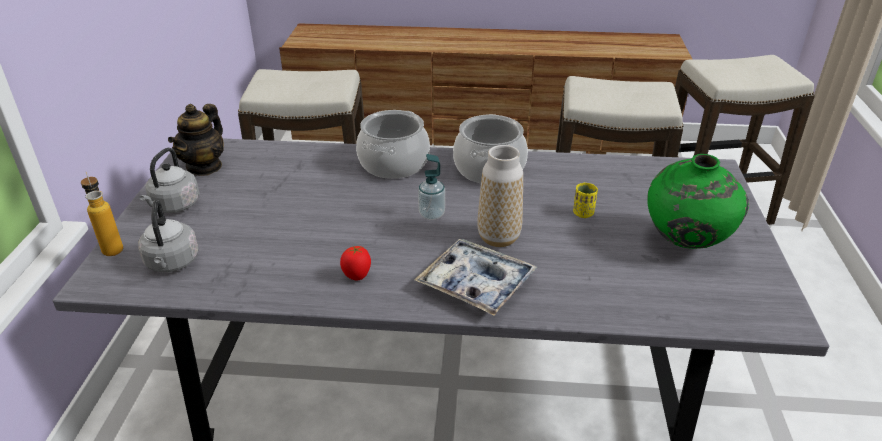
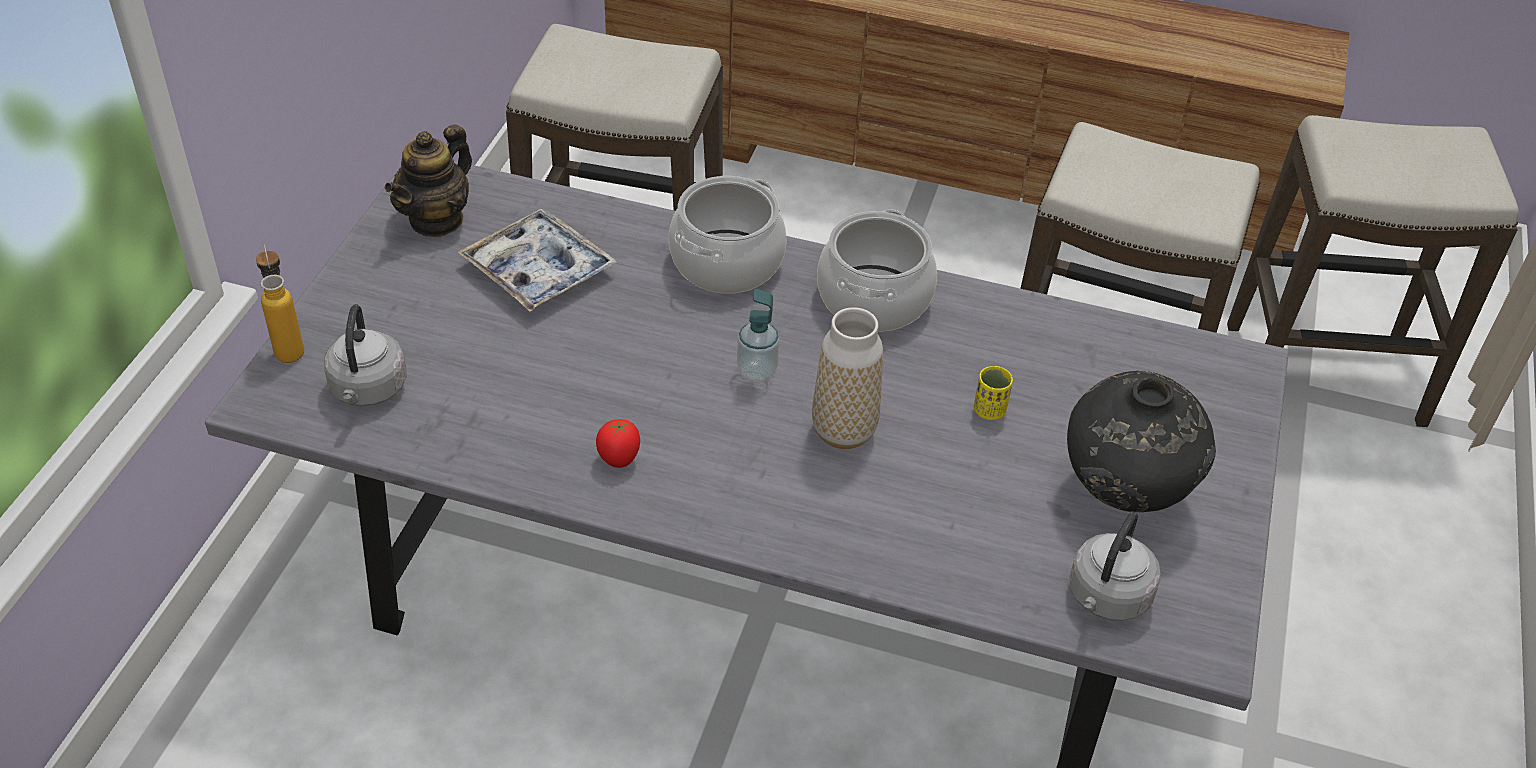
camera: 10 degrees right, 10 degrees up
grey kettle [139,148,199,213] -> grey kettle moved to [1069,511,1161,621]
tray [414,239,537,316] -> tray moved to [458,209,617,312]
green vase [647,154,749,249] -> black vase [1067,371,1216,512]

